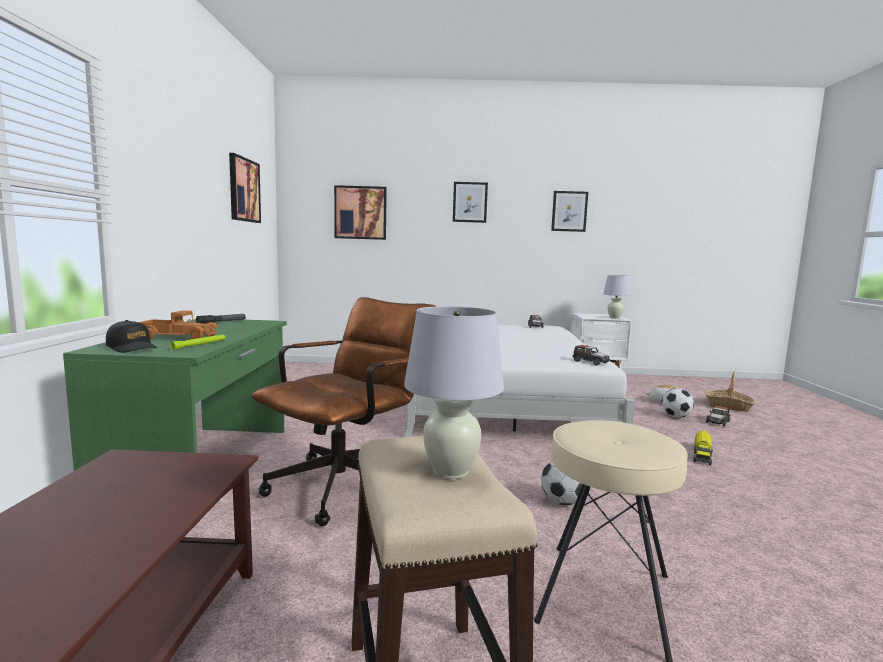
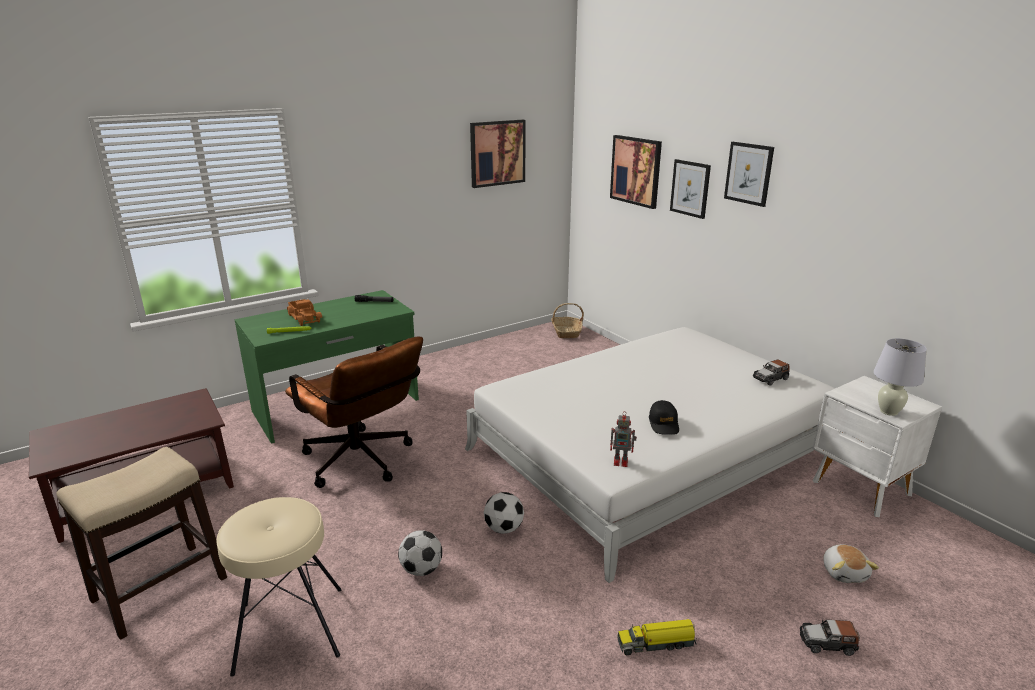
camera: 55 degrees right, 15 degrees up
black cap [106,320,157,353] -> black cap moved to [649,400,679,435]
brown office chair [252,297,437,526] -> brown office chair turned 45 degrees clockwise [285,337,423,488]
white table lamp [404,306,504,479] -> none
picture [551,191,588,232] -> picture moved to [670,159,711,219]
toy car [572,345,610,365] -> toy robot [610,411,637,467]
football [662,388,694,418] -> football moved to [484,492,524,534]
basket [705,371,755,412] -> basket moved to [551,303,584,338]

